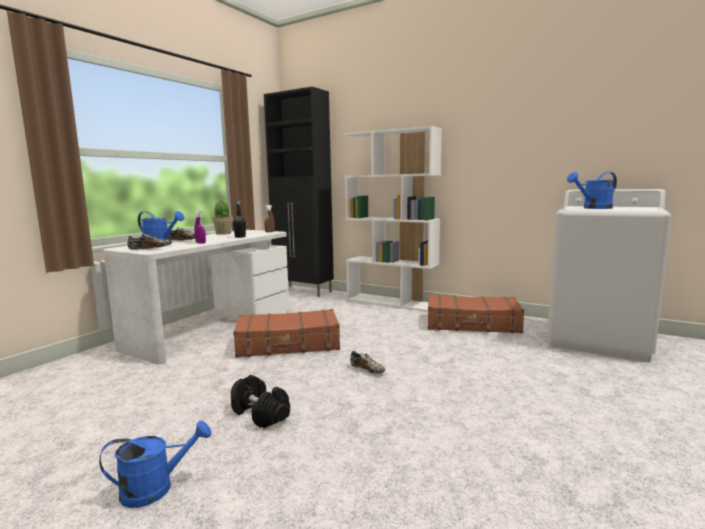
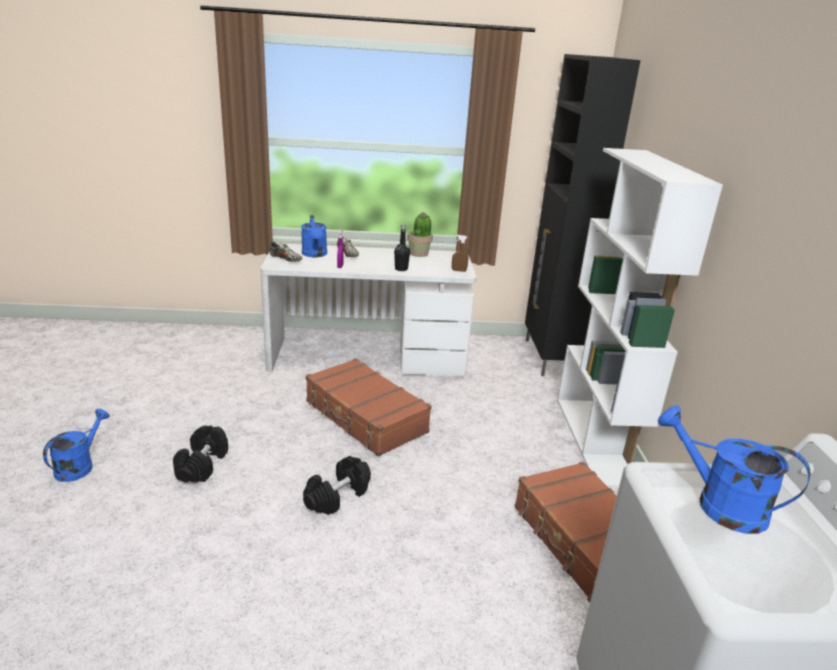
camera: 55 degrees right, 15 degrees up
blue watering can [99,420,211,508] -> blue watering can turned 105 degrees counterclockwise [43,409,110,482]
shoe [350,351,385,374] -> black dumbbell [303,456,371,515]

